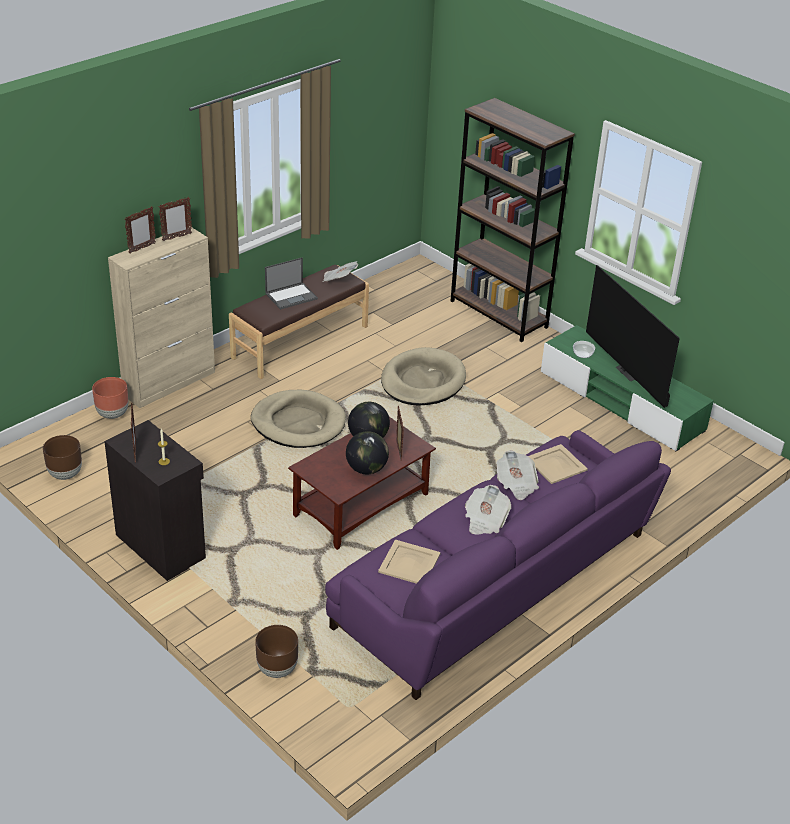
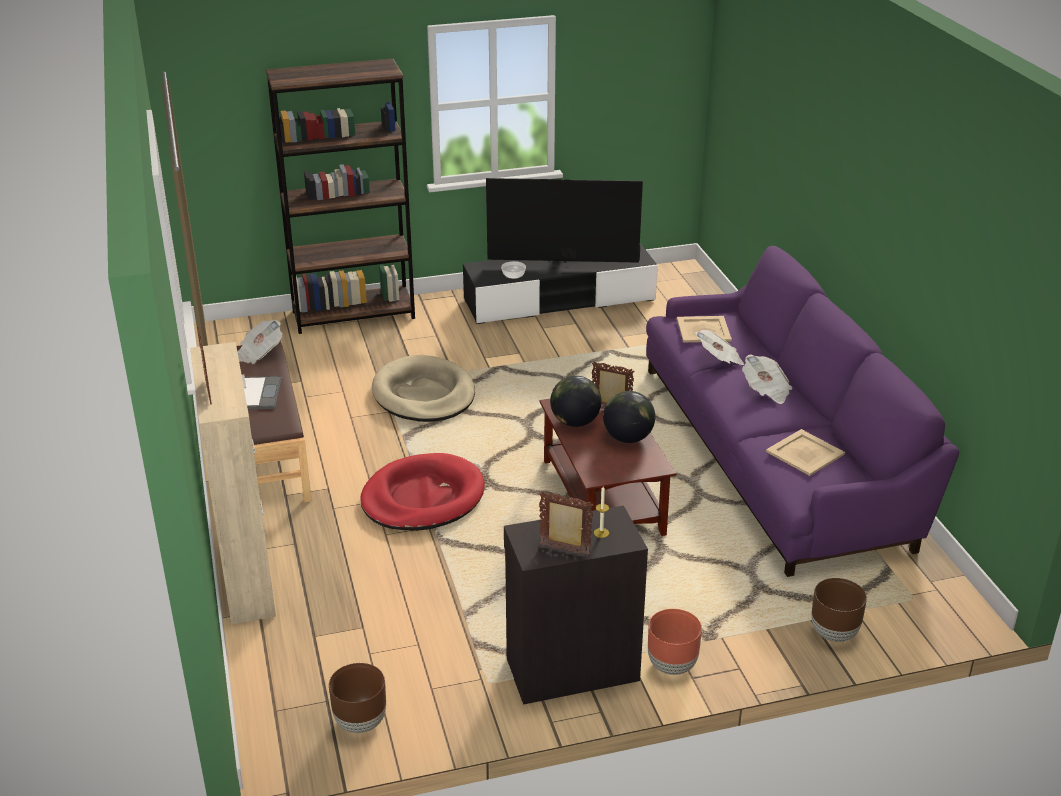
camera: 60 degrees left, 5 degrees down
brown planter [92,377,128,419] -> brown planter moved to [648,609,702,675]
picture frame [159,197,192,241] -> none
beige dog bed [251,390,346,448] -> red dog bed [360,453,485,531]
green tv stand [541,325,714,452] -> black tv stand [463,243,658,324]

